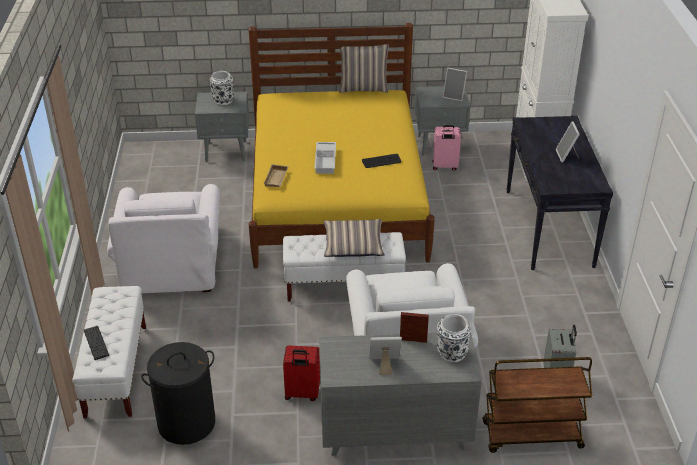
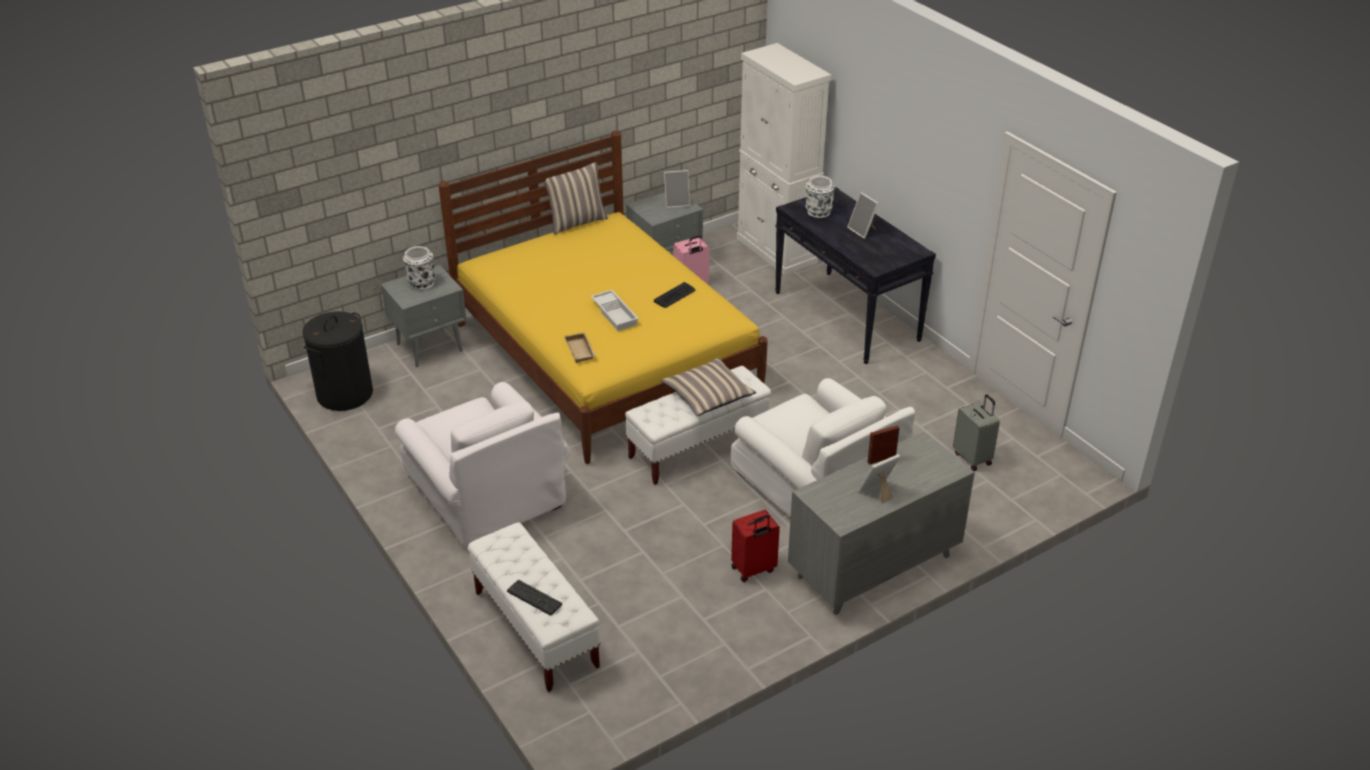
camera: 30 degrees left, 0 degrees up
black laundry basket [141,342,215,445] -> black laundry basket moved to [302,311,373,411]
white vase [437,314,471,362] -> white vase moved to [806,176,835,218]
brown cart [483,357,592,453] -> none

